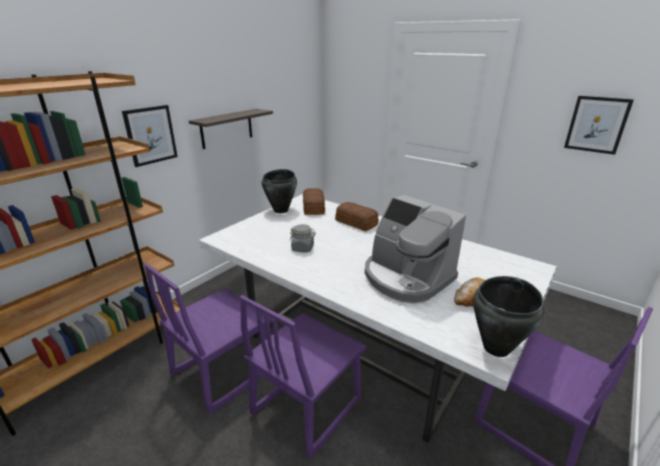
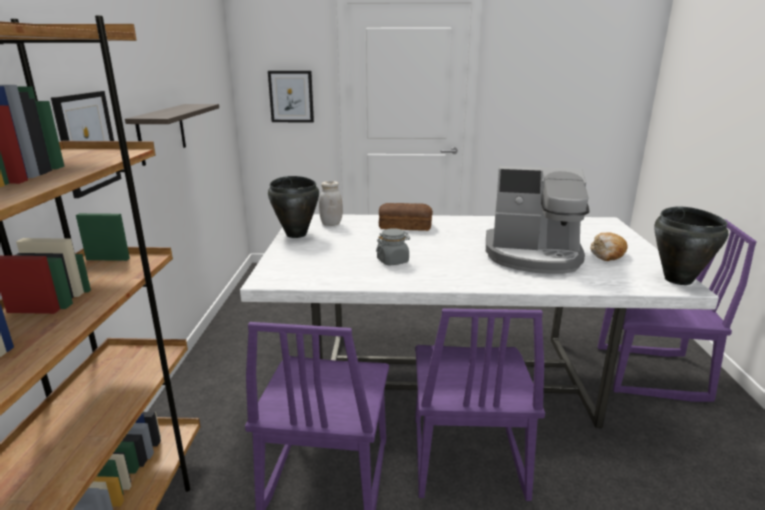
camera: 35 degrees left, 5 degrees down
bread [303,188,325,215] -> white jar [319,181,343,226]
picture [564,96,634,155] -> picture moved to [268,71,314,122]

